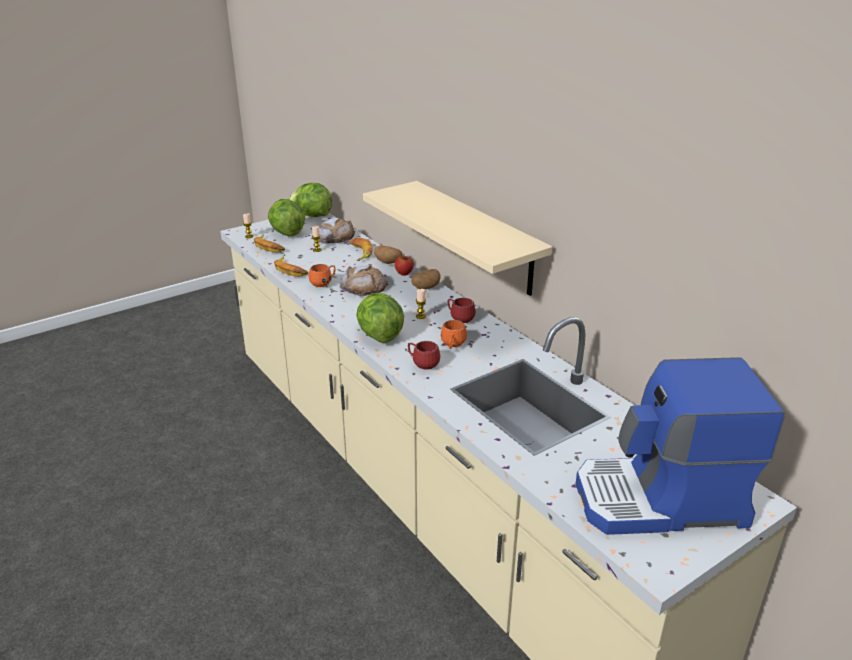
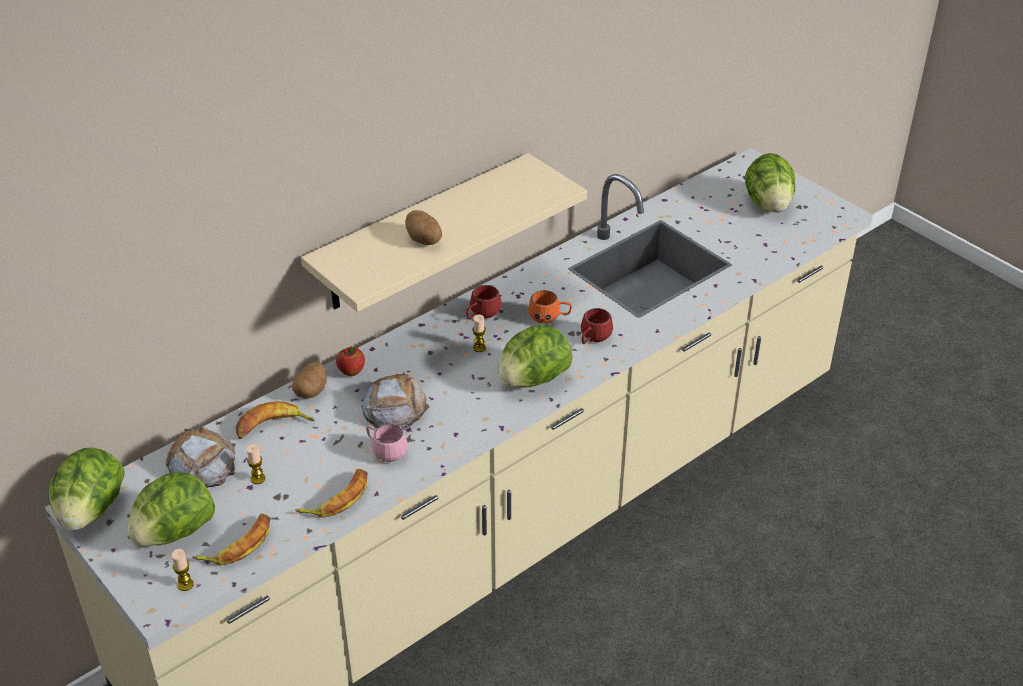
camera: 95 degrees left, 10 degrees up
orange mug [309,264,335,287] -> pink mug [366,424,408,462]
potato [411,269,441,289] -> potato moved to [405,210,442,245]
coffee machine [575,357,785,535] -> lettuce [745,153,795,213]

